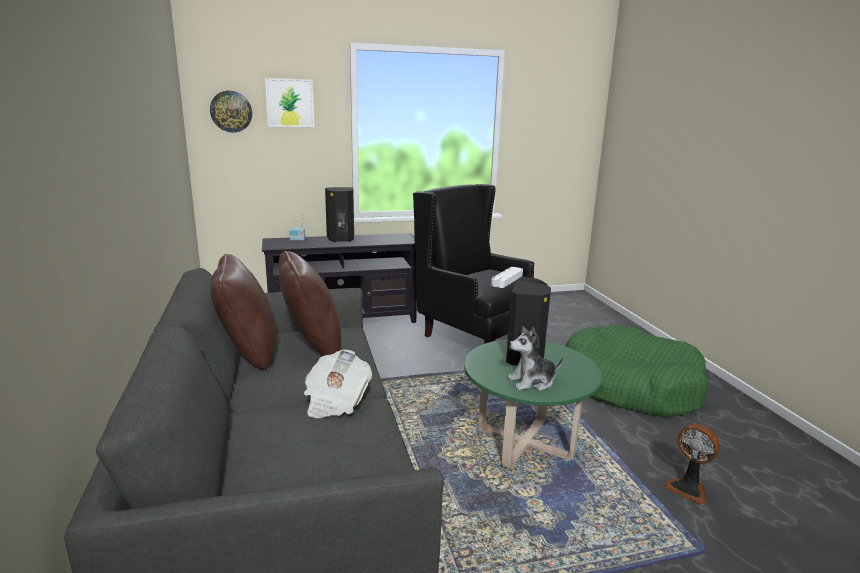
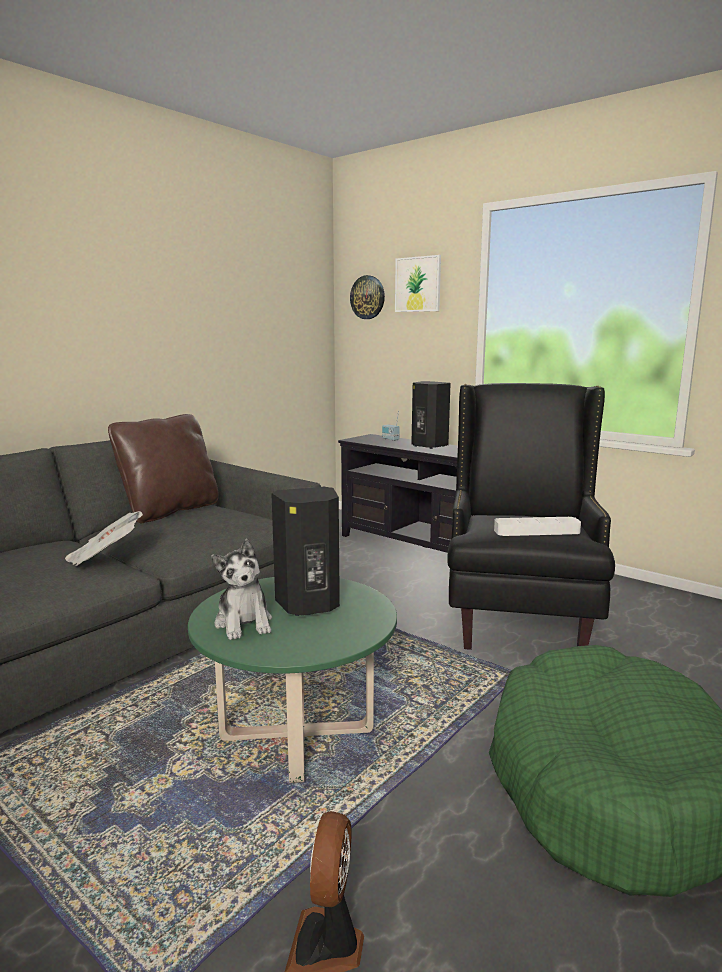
camera: 55 degrees right, 5 degrees down
brown pillow [279,251,341,356] -> none
plush toy [508,326,563,391] -> plush toy turned 150 degrees counterclockwise [211,539,272,640]

